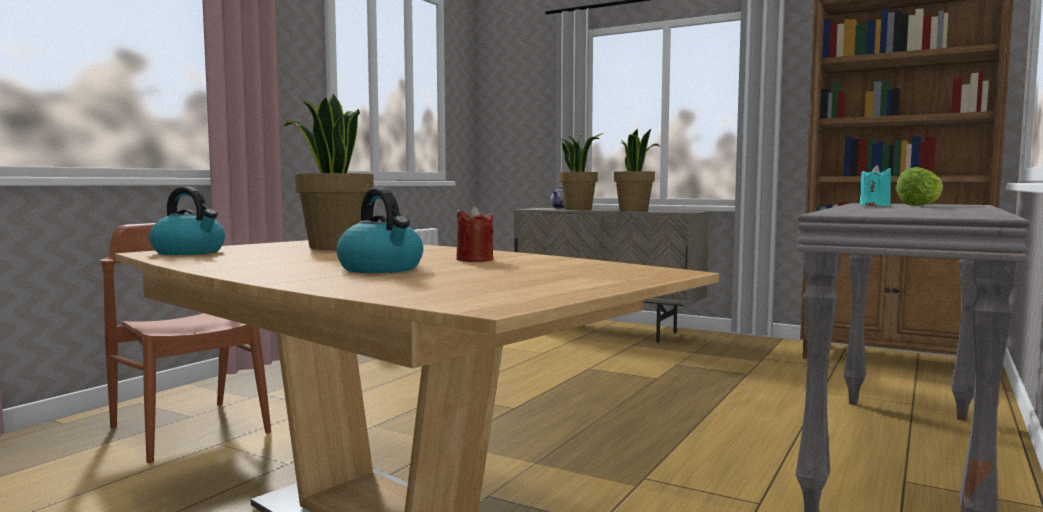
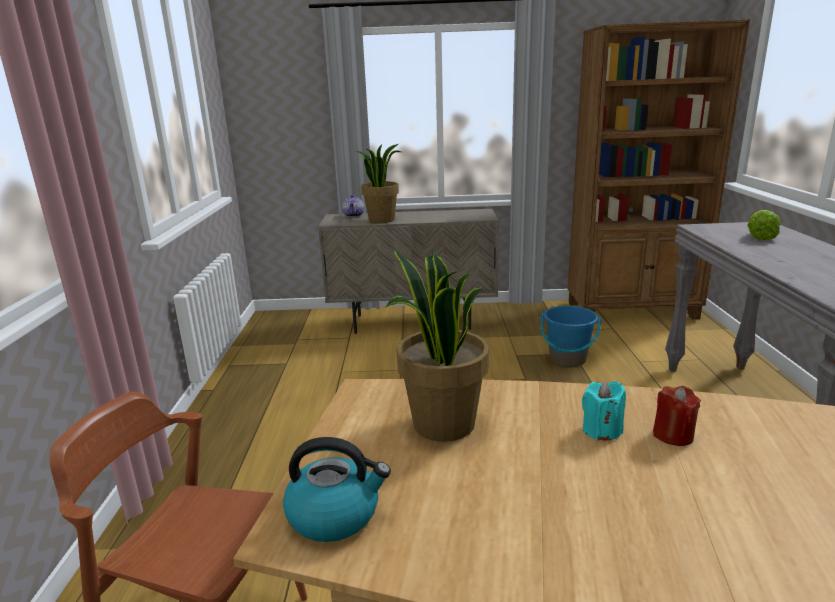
camera: 30 degrees left, 15 degrees up
kettle [336,187,423,273] -> none
potted plant [614,129,661,212] -> none
turquoise candle [860,165,891,206] -> turquoise candle moved to [582,381,626,441]
none -> blue bucket [540,306,601,367]

